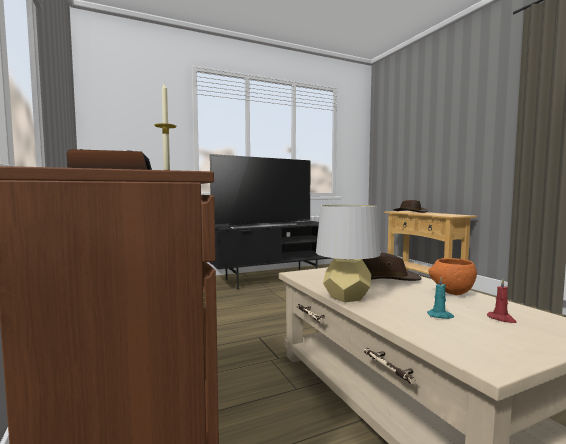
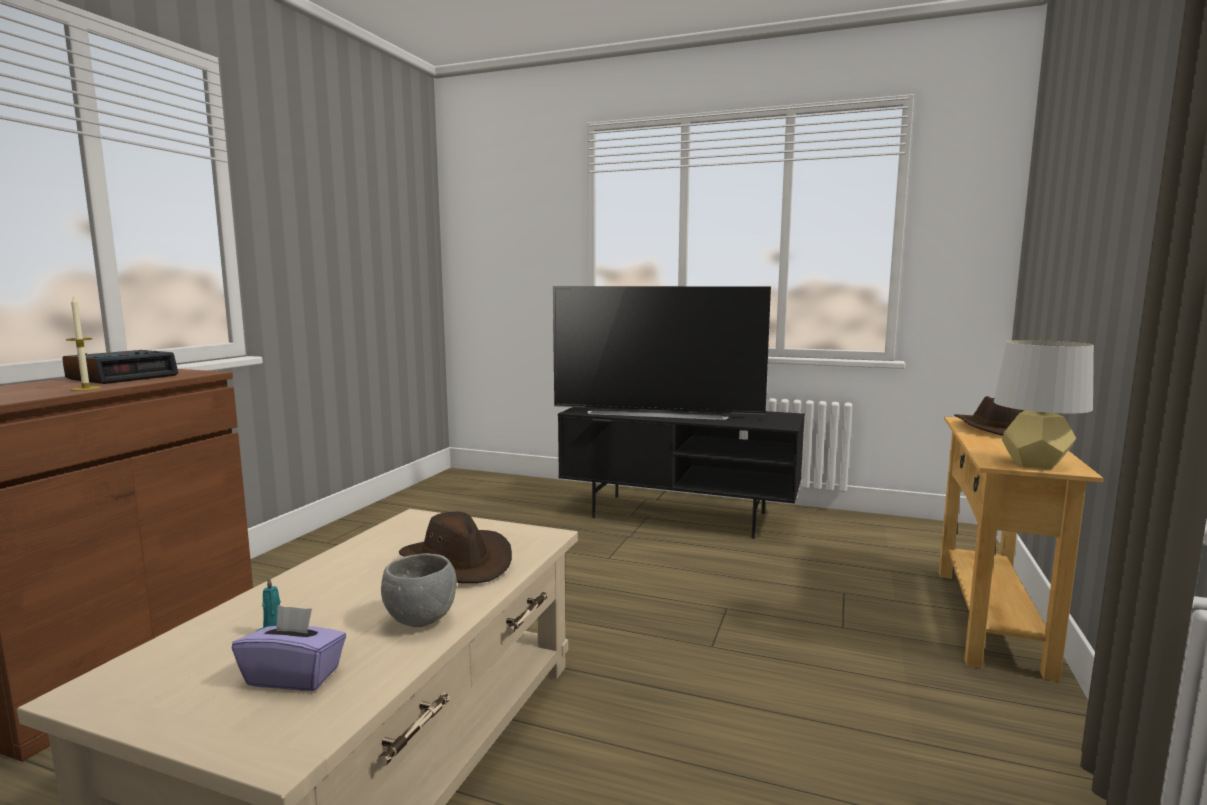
camera: 45 degrees right, 5 degrees up
grey table lamp [316,205,380,302] -> grey table lamp moved to [994,340,1094,469]
orange bowl [429,258,477,295] -> grey bowl [381,553,457,627]
red candle [487,279,517,323] -> purple tissue box [232,605,346,691]

